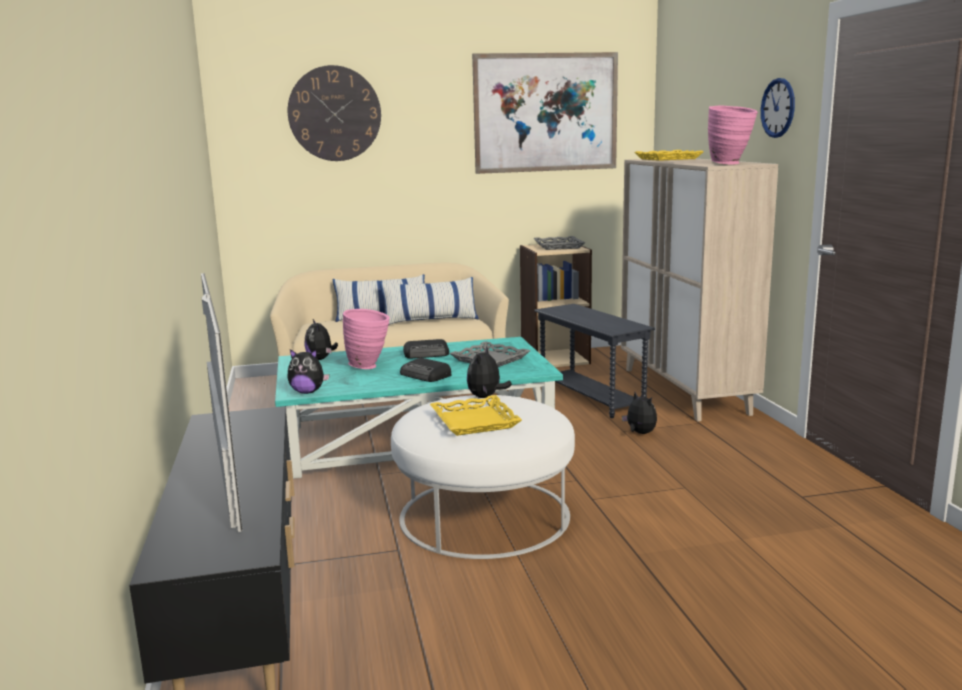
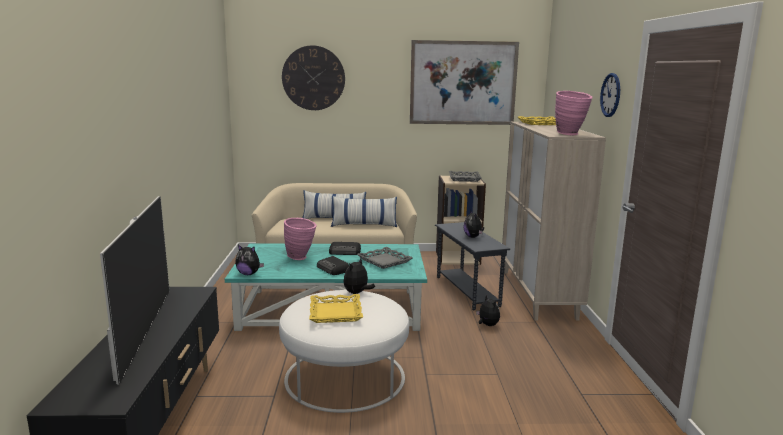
camera: 10 degrees right, 0 degrees up
plush toy [305,319,338,360] -> plush toy moved to [463,210,484,238]

